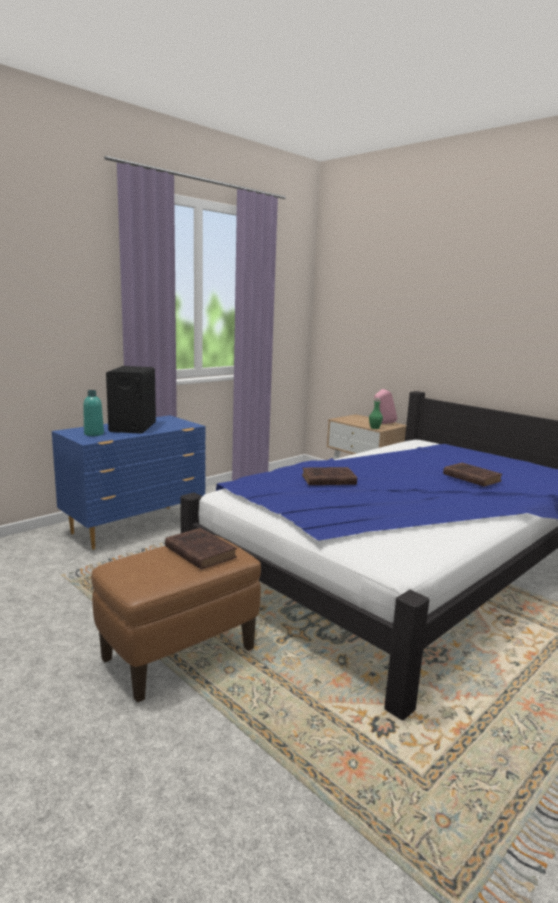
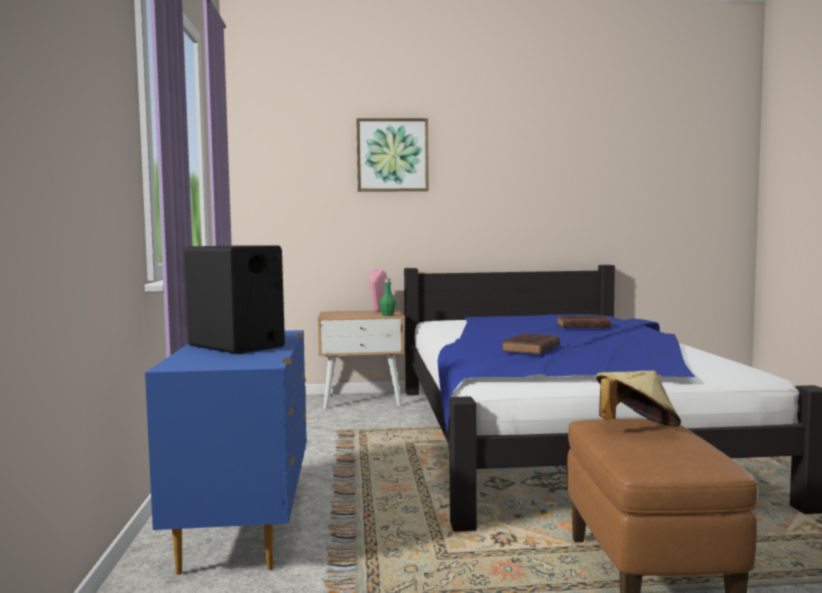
camera: 50 degrees left, 10 degrees down
turquoise bottle [83,390,104,436] -> none
brown book [165,528,237,570] -> beige hat [596,370,681,427]
none -> picture [356,118,429,192]

